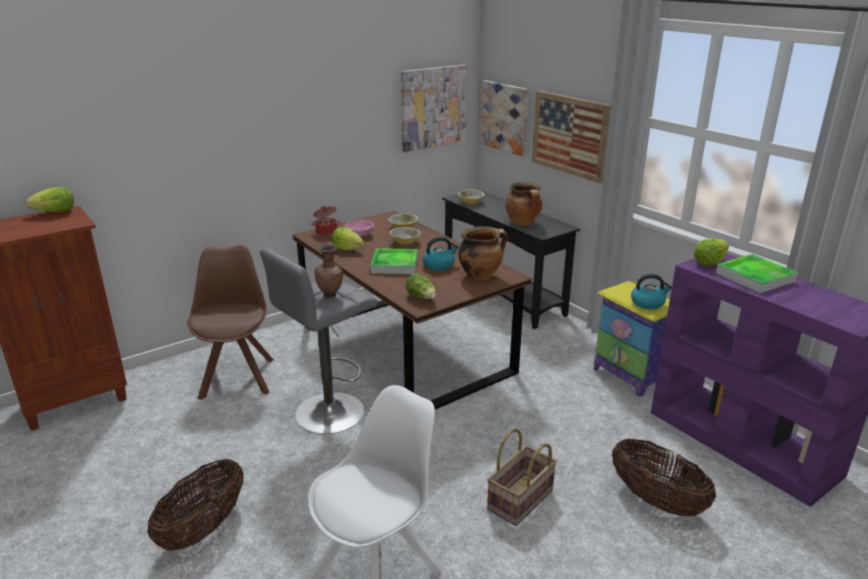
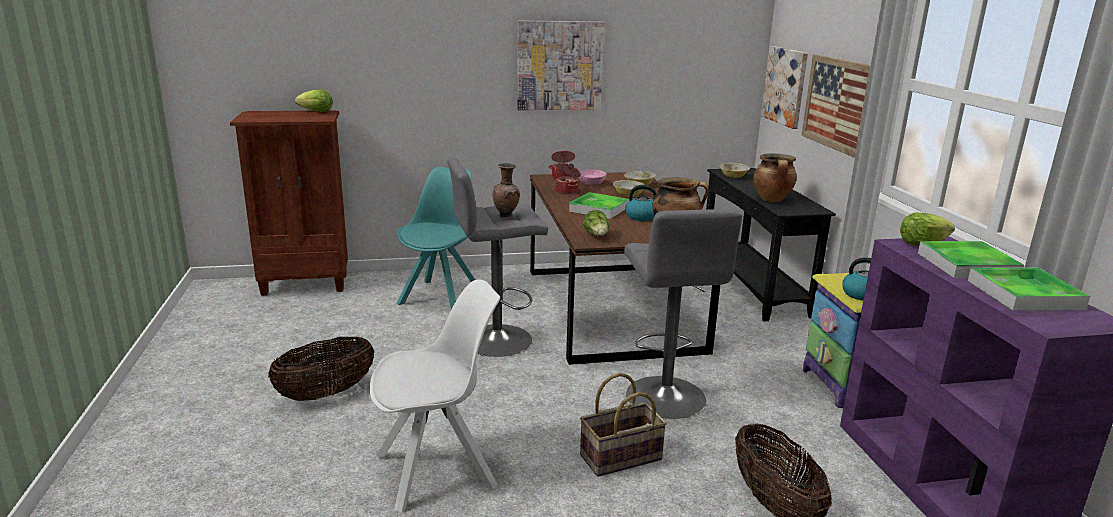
camera: 25 degrees right, 5 degrees down
brown chair [186,245,273,400] -> turquoise chair [397,167,475,310]
lettuce [332,227,364,250] -> cooking pot [556,163,581,195]
picture [401,65,467,152] -> picture moved to [517,20,605,110]
none -> grey stool [624,209,742,419]
none -> tray [968,268,1090,311]

